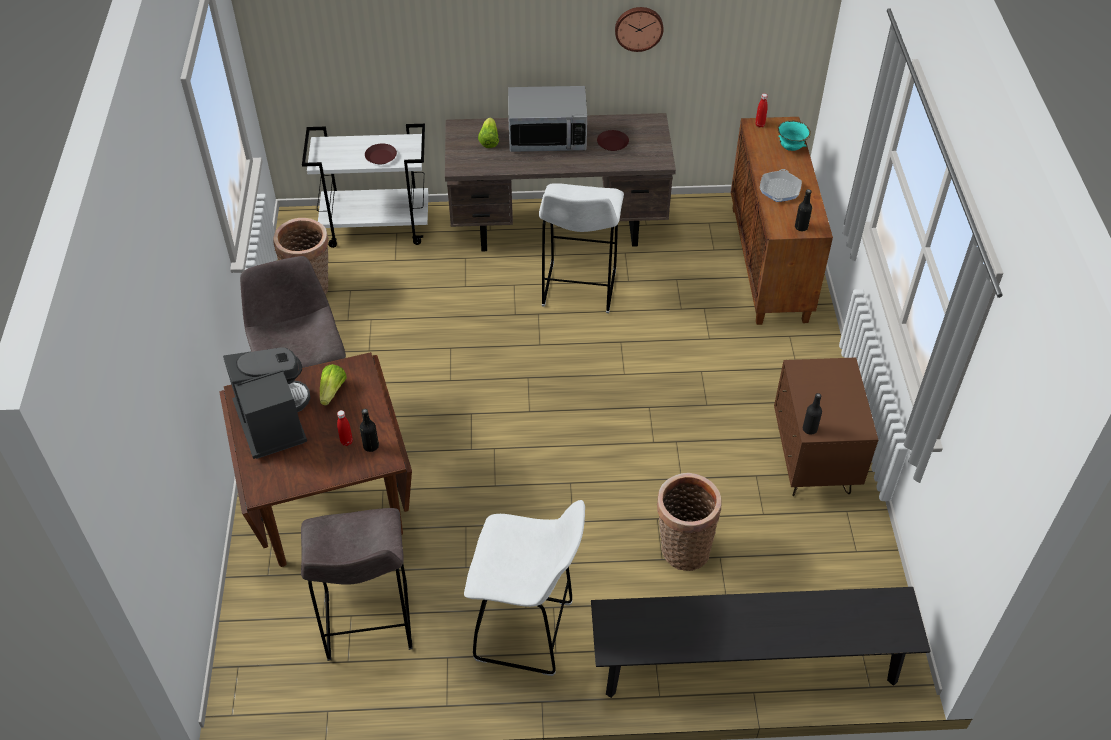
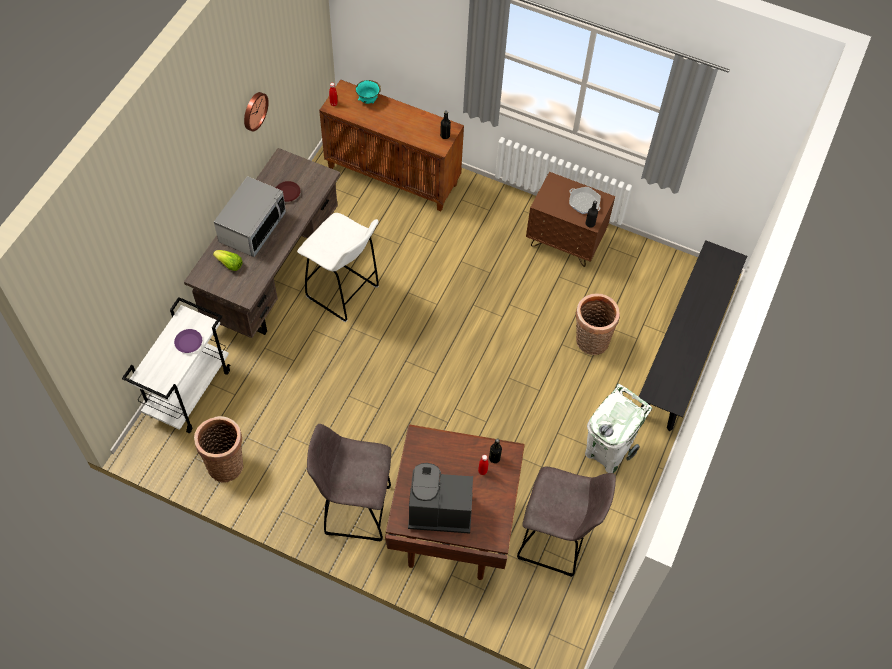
camera: 65 degrees left, 10 degrees up
lettuce [320,364,347,406] -> none
brown plate [365,143,397,164] -> purple plate [174,329,202,353]
white stool [464,500,585,676] -> white trash can [585,383,652,473]
frying pan [760,169,802,202] -> frying pan moved to [569,187,601,214]

